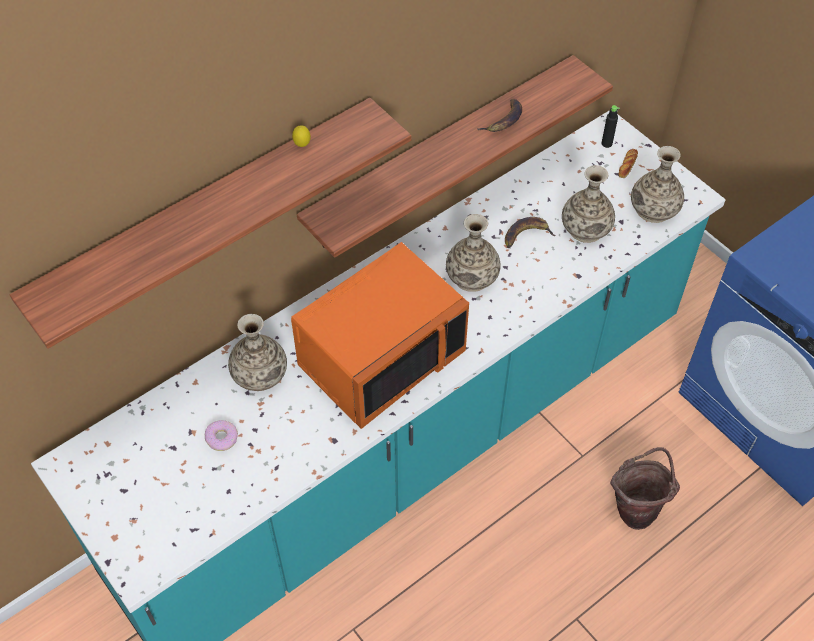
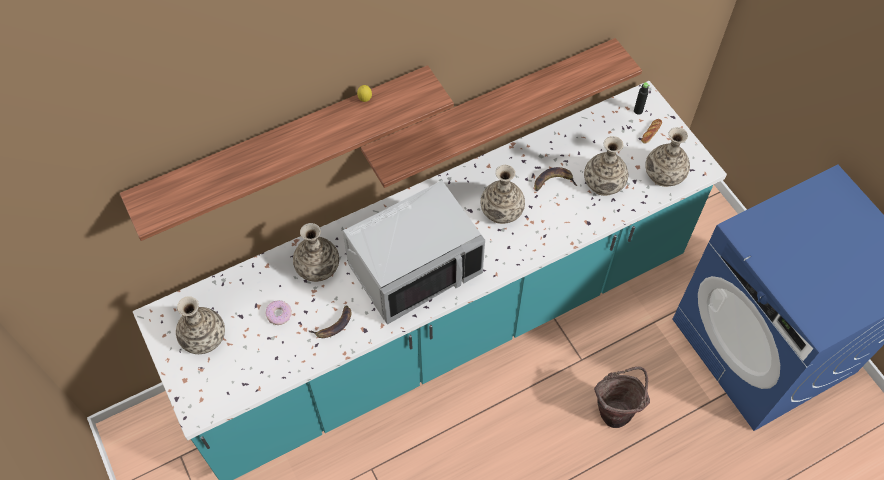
camera: 10 degrees right, 5 degrees up
orange microwave [291,242,469,429] -> grey microwave [343,180,485,325]
banana [477,99,522,132] -> banana moved to [309,305,351,338]
none -> vase [176,296,225,354]

